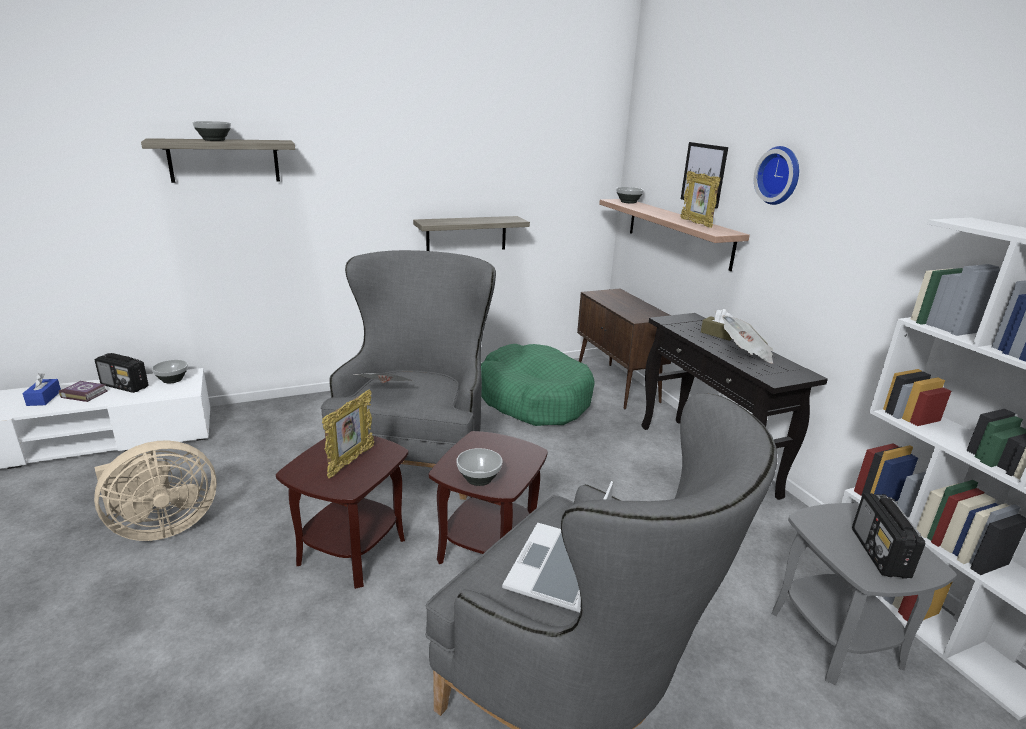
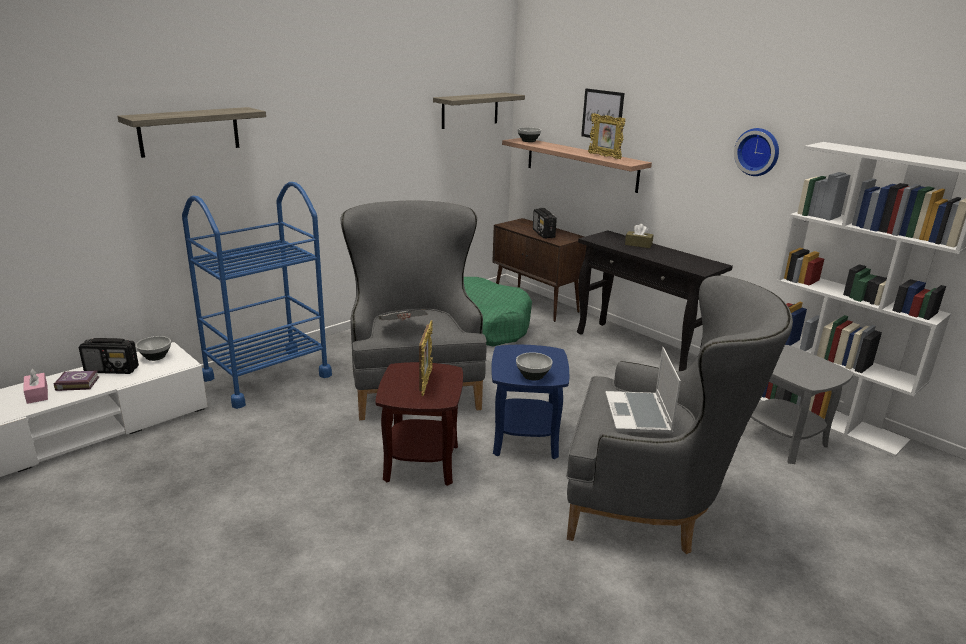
camera: 20 degrees left, 0 degrees up
blue tissue box [22,373,61,406] -> pink tissue box [23,368,48,404]
beige fan [94,440,217,541] -> none
bowl [192,121,231,141] -> none
shelf [413,216,530,251] -> shelf moved to [433,93,525,129]
brown side table [429,431,548,564] -> blue side table [491,345,569,459]
newspaper [722,315,773,364] -> none
wall clock [754,146,799,205] -> wall clock moved to [734,128,779,176]
radio [852,493,925,579] -> radio moved to [533,208,557,239]
none -> blue cart [182,182,332,409]

